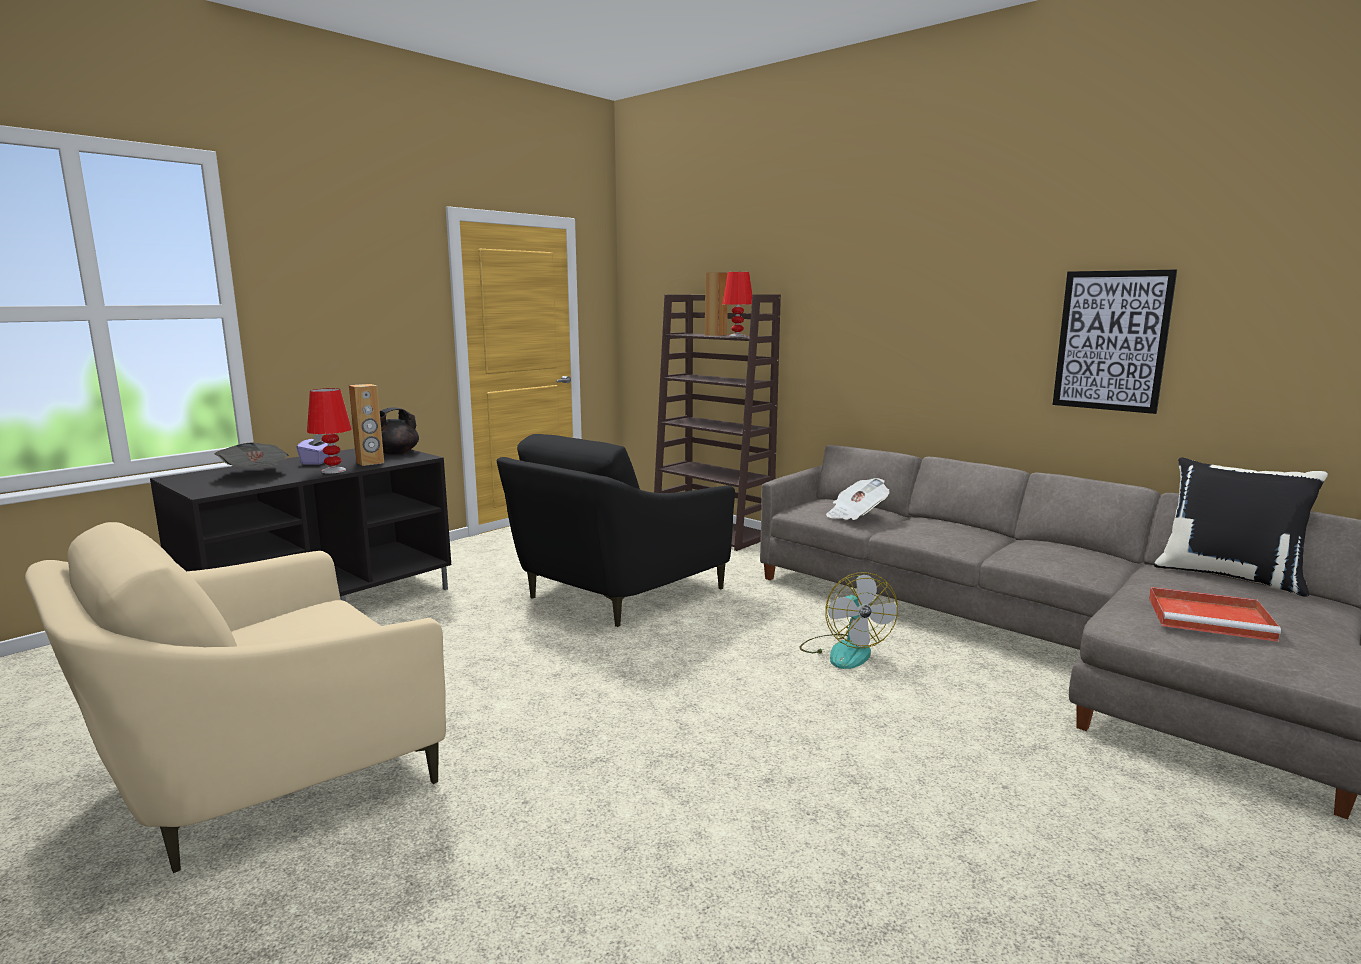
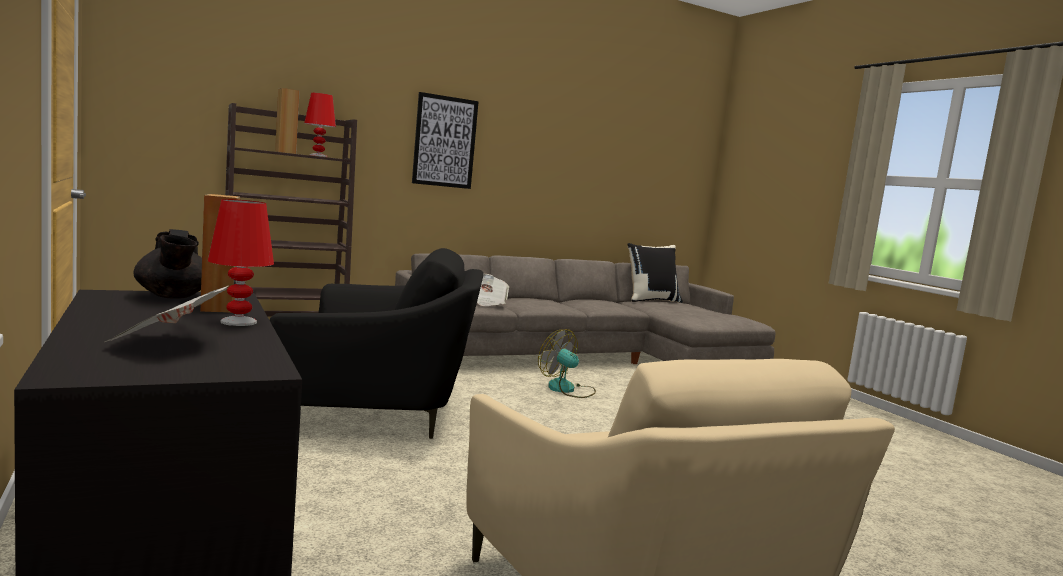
camera: 70 degrees left, 5 degrees down
purple tissue box [296,434,335,465] -> none
black armchair [497,434,735,627] -> black armchair turned 60 degrees counterclockwise [270,248,484,439]
fan [799,572,898,669] -> fan turned 150 degrees counterclockwise [538,329,596,398]
picture [1053,270,1177,414] -> picture moved to [412,92,479,189]
red tray [1149,587,1281,642] -> none

